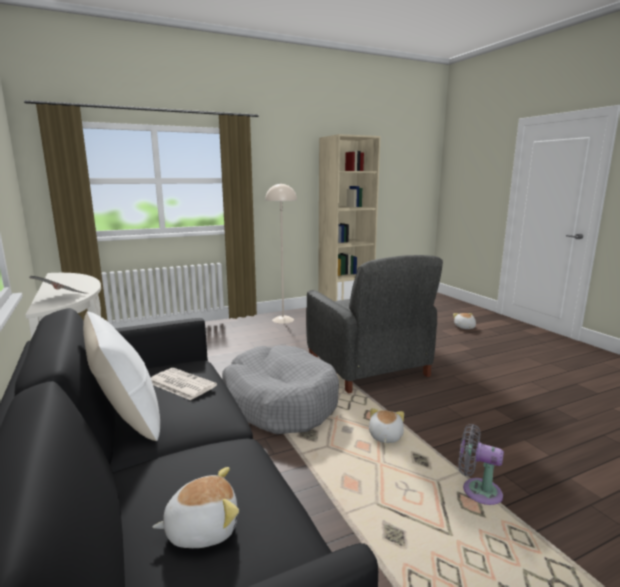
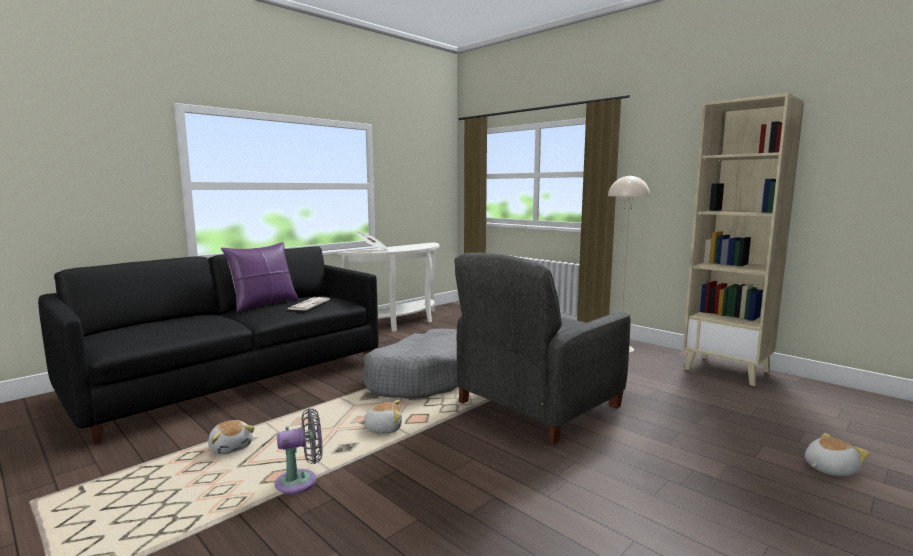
camera: 70 degrees right, 5 degrees down
white pillow [83,311,160,441] -> purple pillow [221,242,298,312]
plush toy [152,467,239,548] -> plush toy moved to [208,420,255,455]
grey fan [458,424,504,505] -> grey fan turned 60 degrees clockwise [275,408,323,495]

